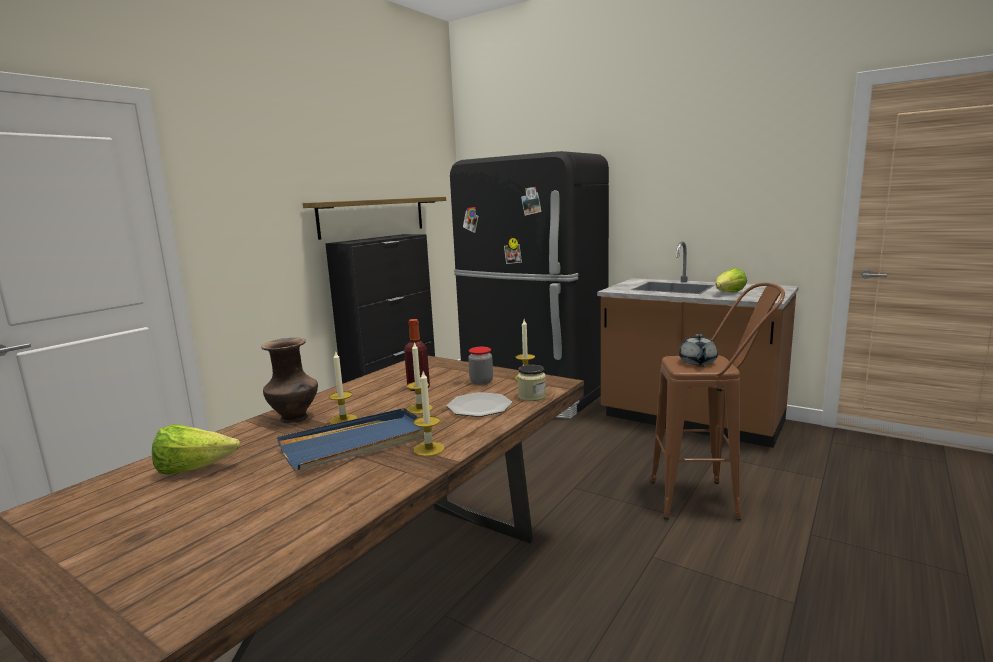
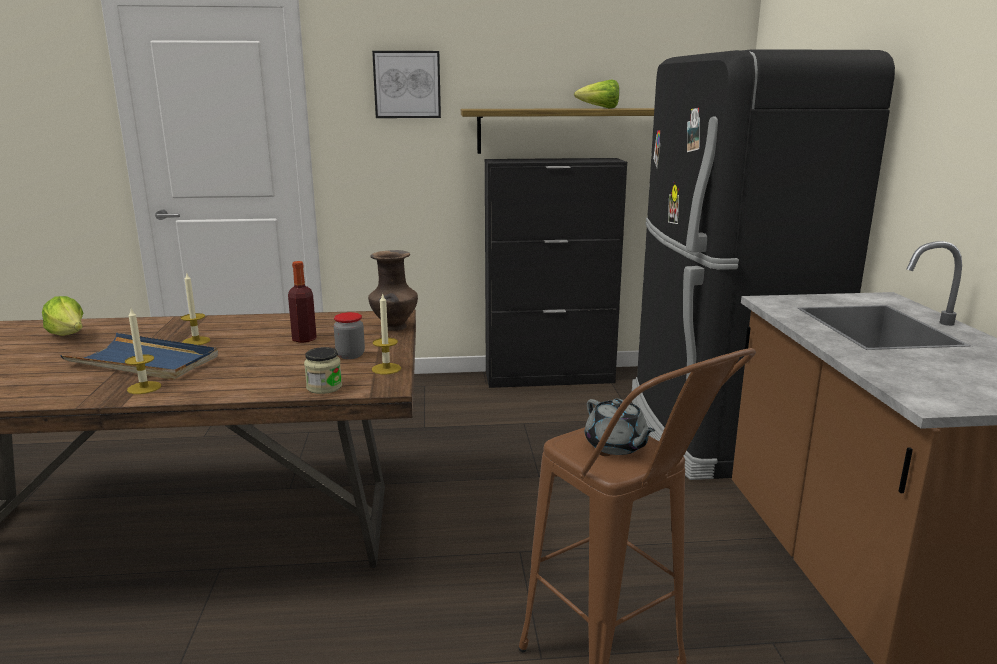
camera: 50 degrees right, 5 degrees up
brown vase [261,338,318,423] -> brown vase moved to [368,250,418,331]
candle [407,342,433,414] -> none
plate [447,392,512,417] -> none
grey teapot [679,334,718,365] -> grey teapot turned 90 degrees counterclockwise [585,399,655,455]
lettuce [716,268,747,292] -> lettuce moved to [574,79,619,108]
none -> picture [372,51,441,118]

